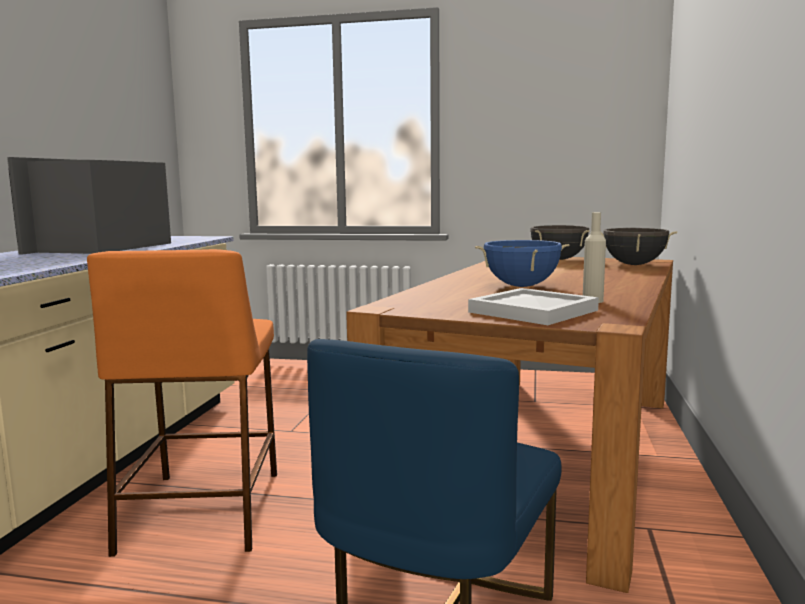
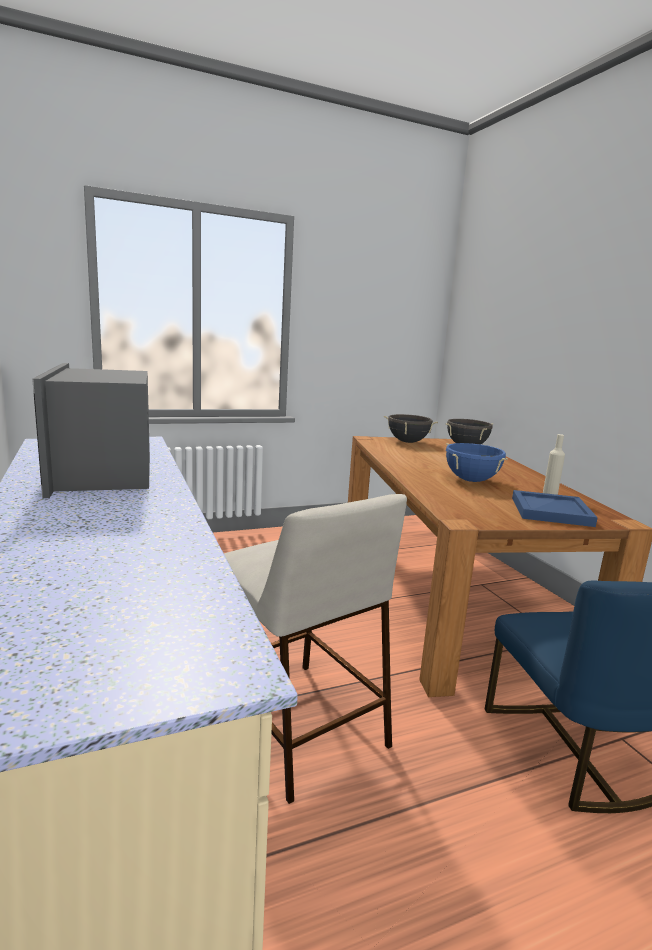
camera: 35 degrees left, 5 degrees up
orange stool [87,249,277,557] -> beige stool [224,494,407,804]
white tray [468,288,599,325] -> blue tray [512,490,598,527]

